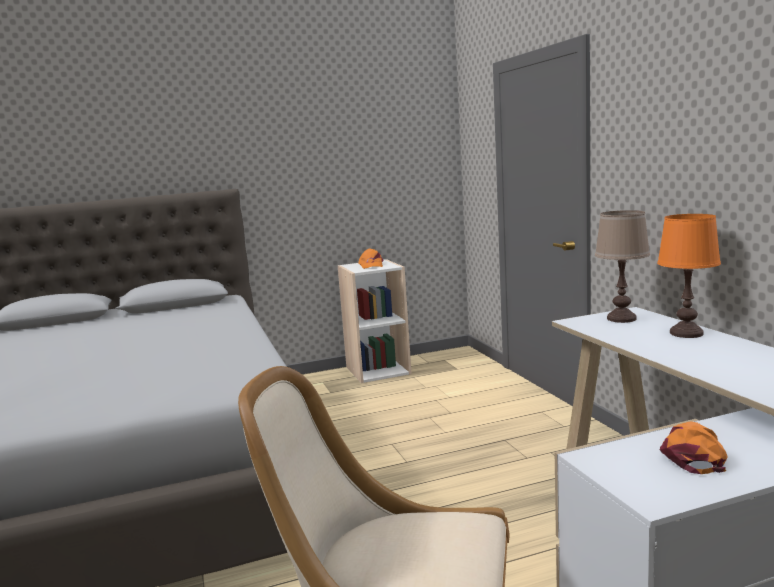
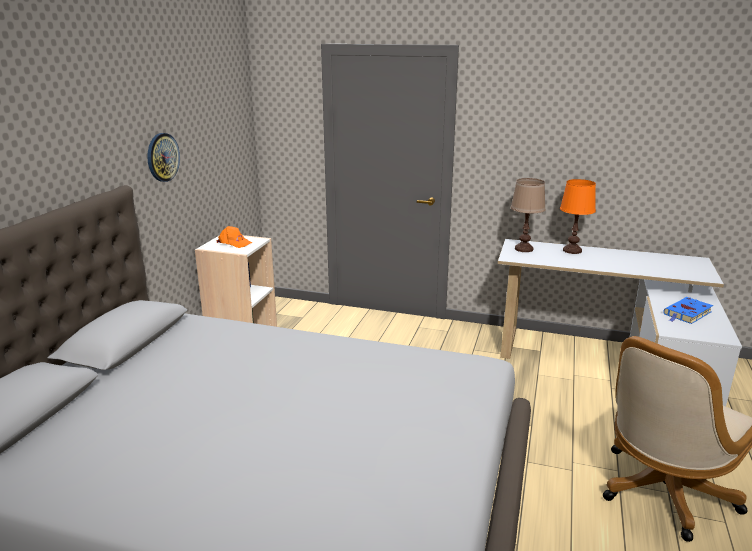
camera: 55 degrees left, 10 degrees up
orange cap [660,421,728,474] -> blue book [663,297,713,324]
none -> wall clock [147,133,180,182]

